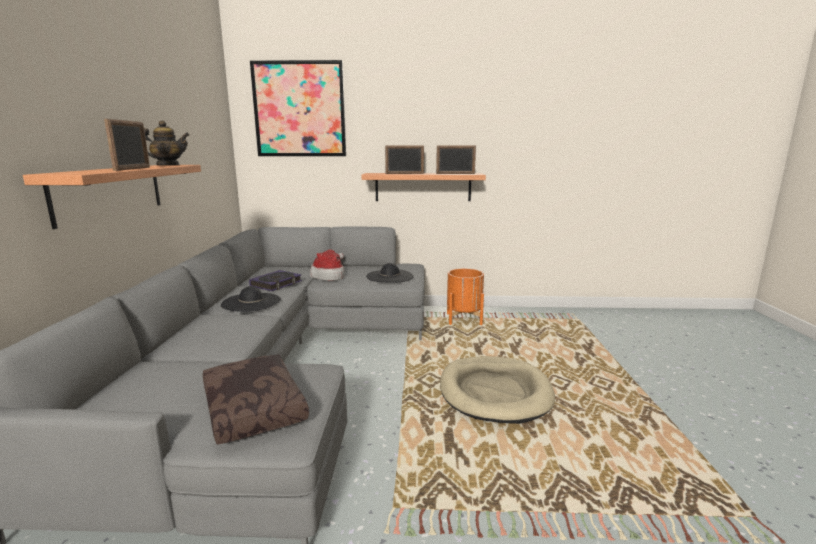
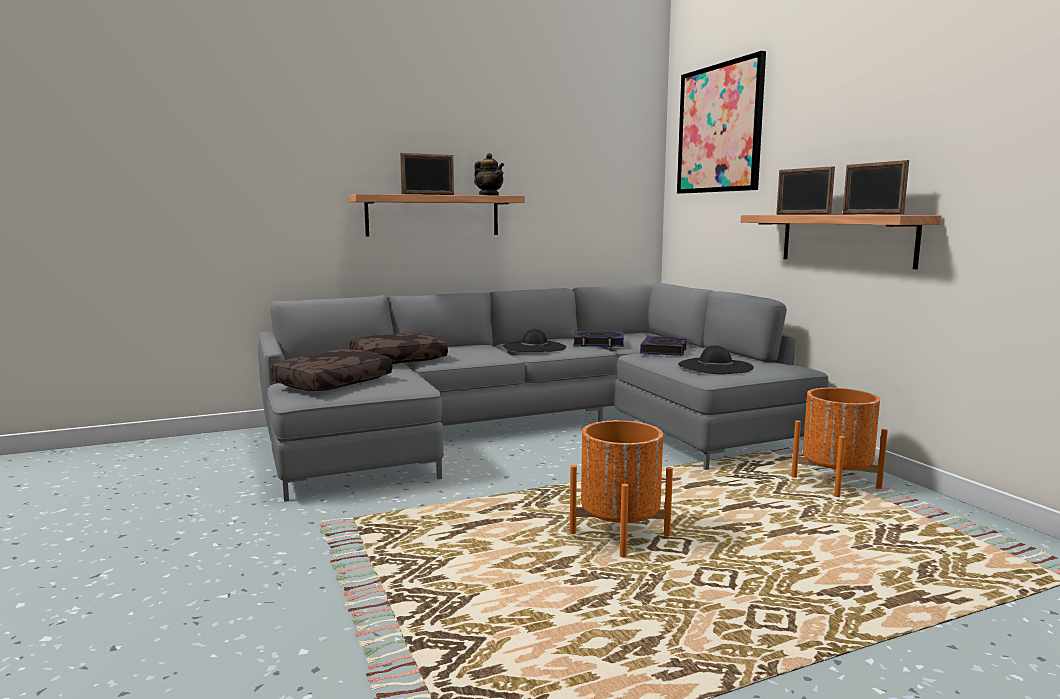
camera: 65 degrees right, 5 degrees down
hat [310,249,344,281] -> book [640,336,687,356]
beige dog bed [440,356,555,424] -> orange planter [570,420,673,558]
none -> brown pillow [350,333,448,364]

